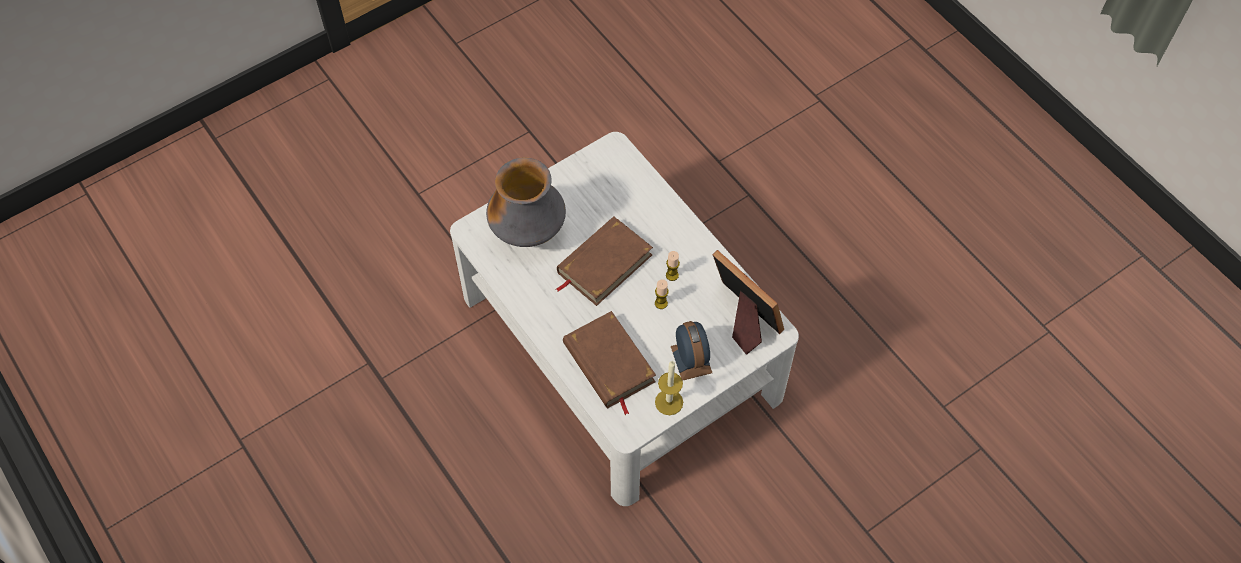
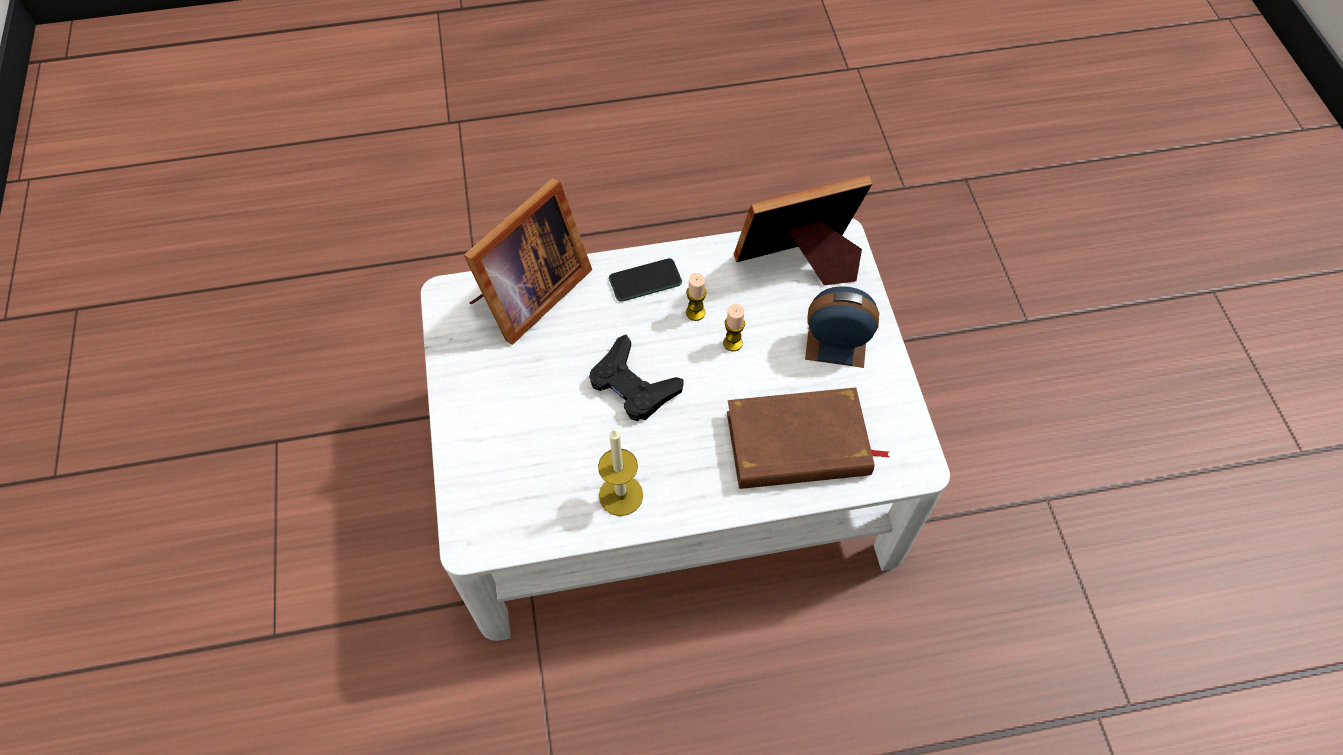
camera: 65 degrees left, 0 degrees up
vase [486,157,566,247] -> none
brown book [556,216,653,306] -> black game controller [589,334,684,421]
candle [655,361,683,415] -> candle moved to [598,429,643,516]
none -> picture frame [464,178,592,345]
none -> phone [609,258,682,302]

